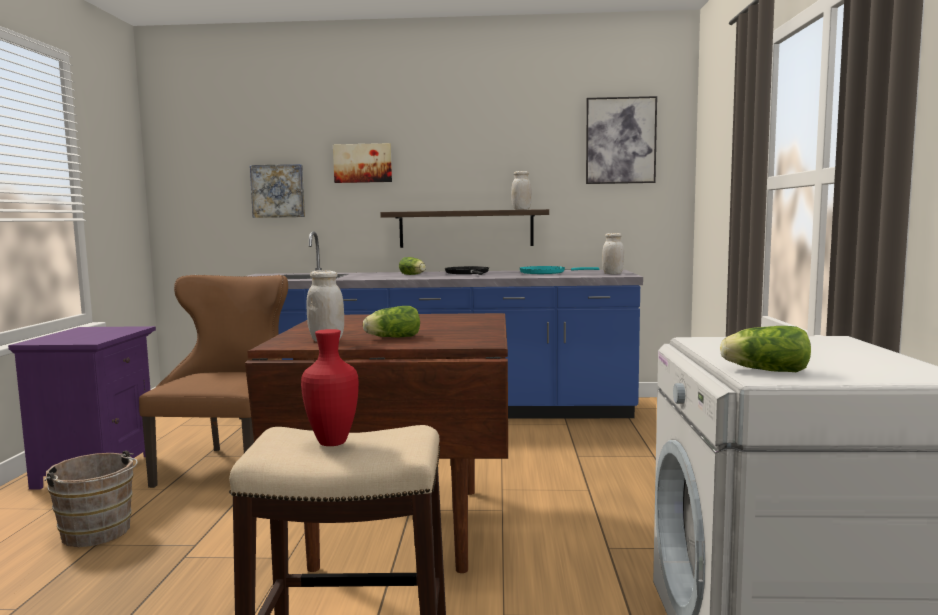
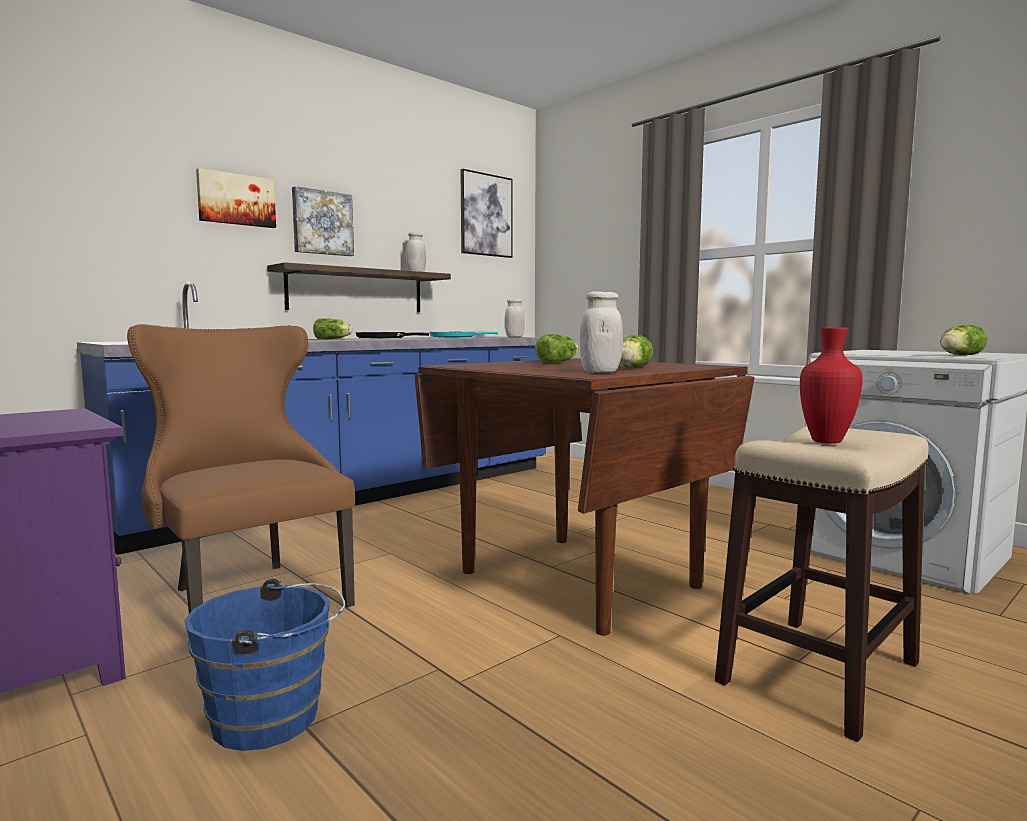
camera: 45 degrees left, 0 degrees up
brown bucket [44,451,138,547] -> blue bucket [185,579,345,751]
picture [250,164,305,218] -> picture moved to [292,186,354,256]
none -> lettuce [535,334,578,363]

